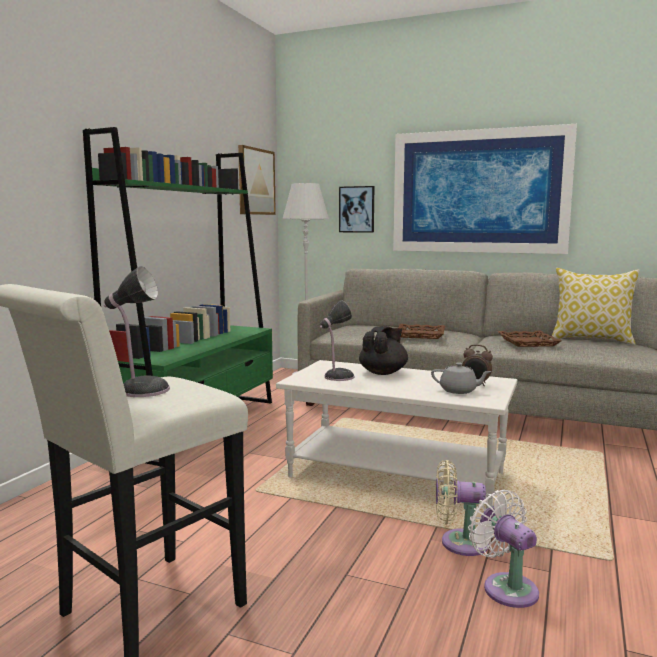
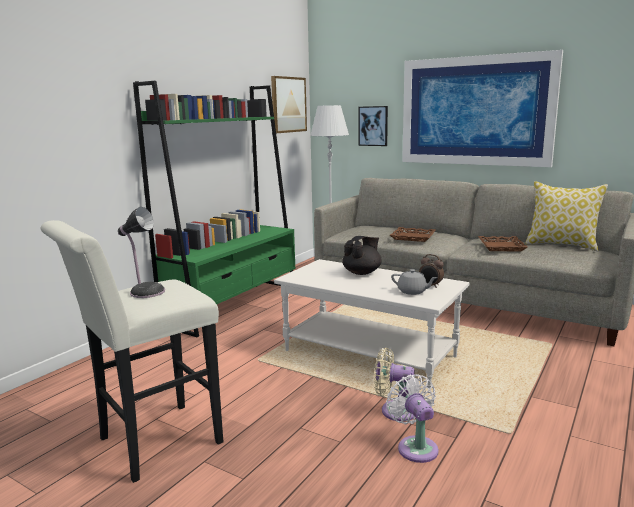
camera: 10 degrees right, 5 degrees up
table lamp [320,300,354,381] -> none

